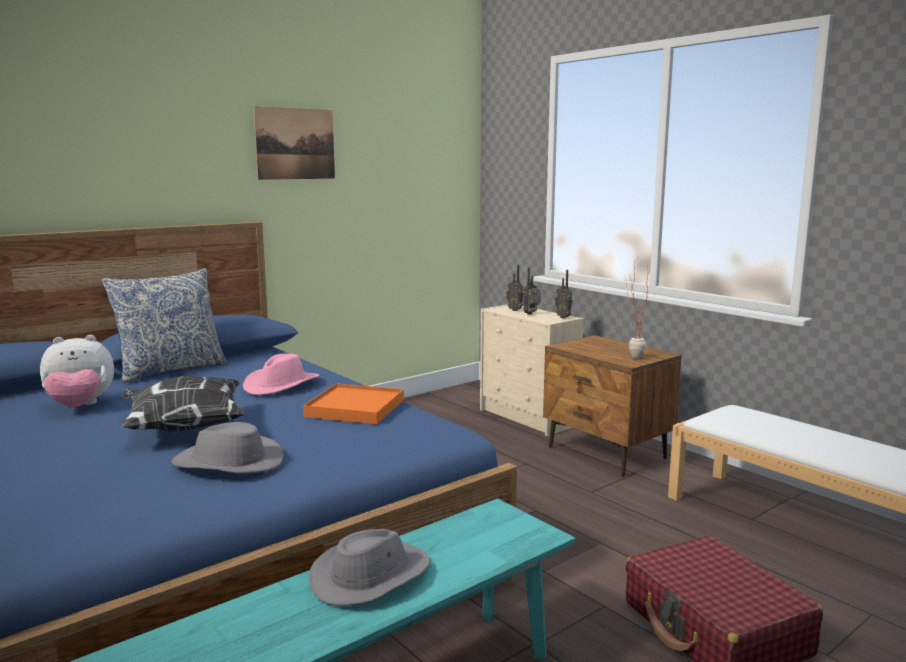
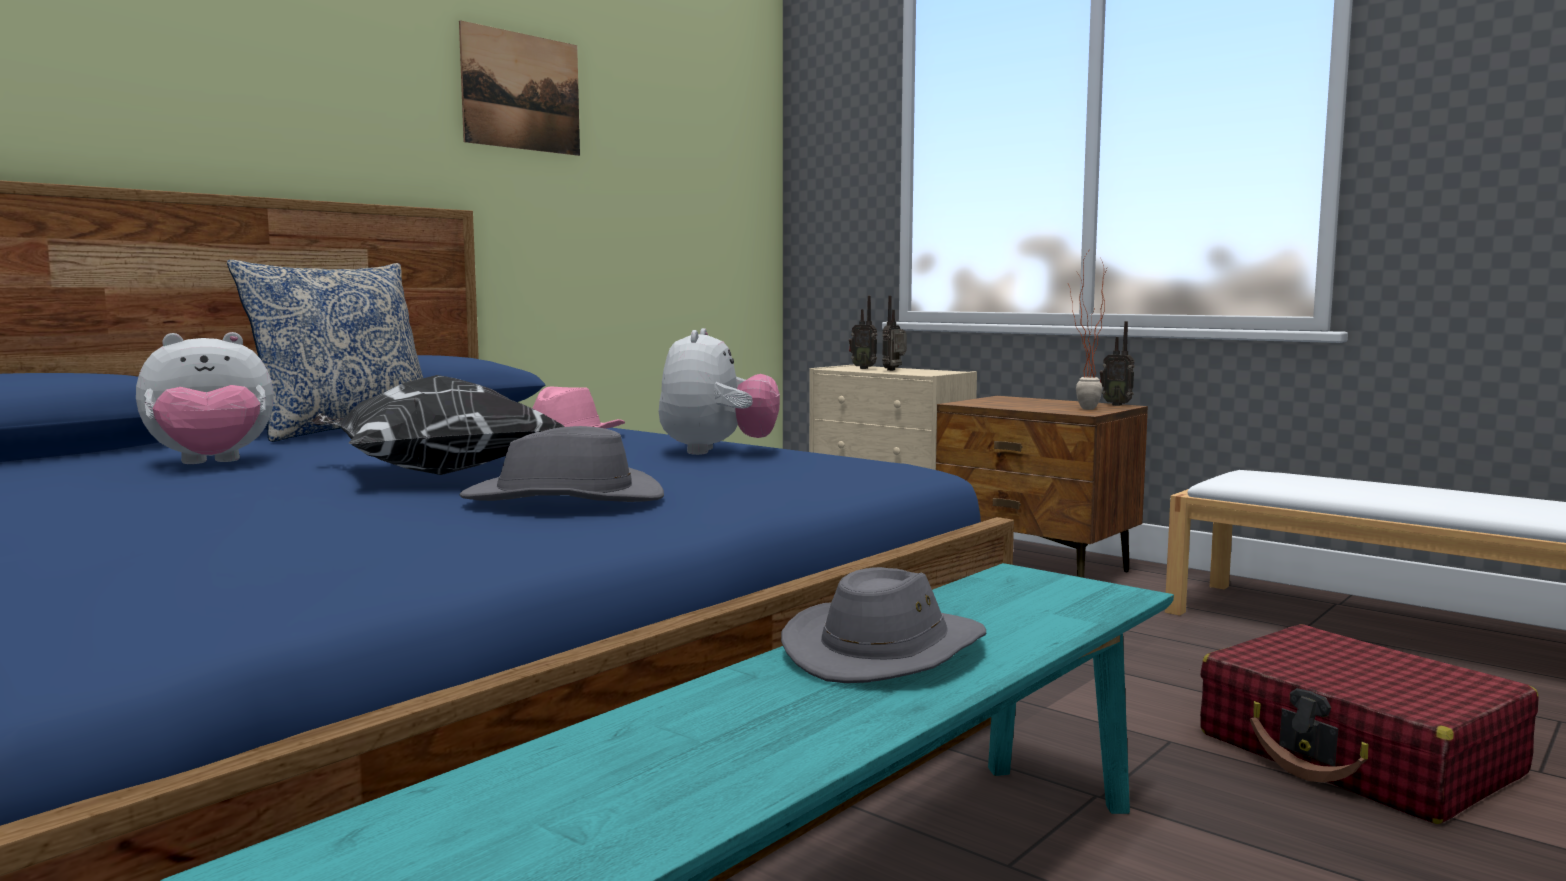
camera: 10 degrees left, 5 degrees down
orange tray [303,383,404,424] -> plush toy [659,328,780,455]
radio [555,270,573,318] -> radio moved to [1100,321,1135,406]

